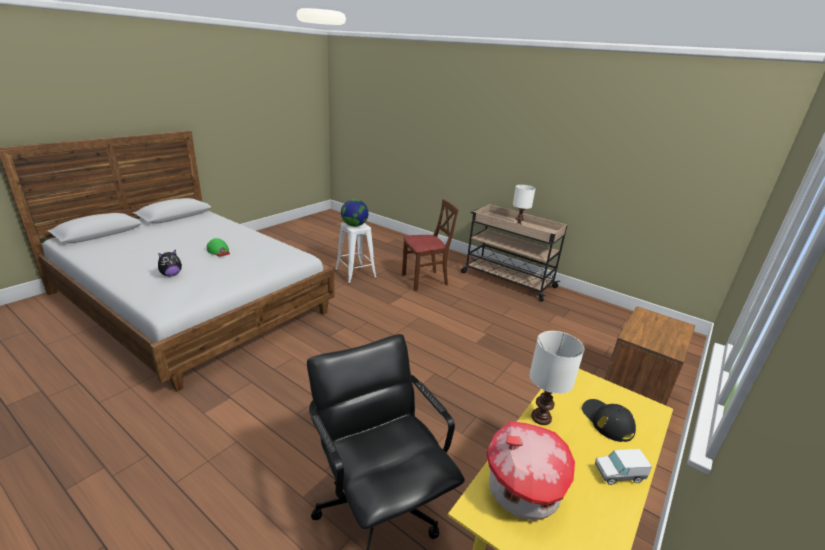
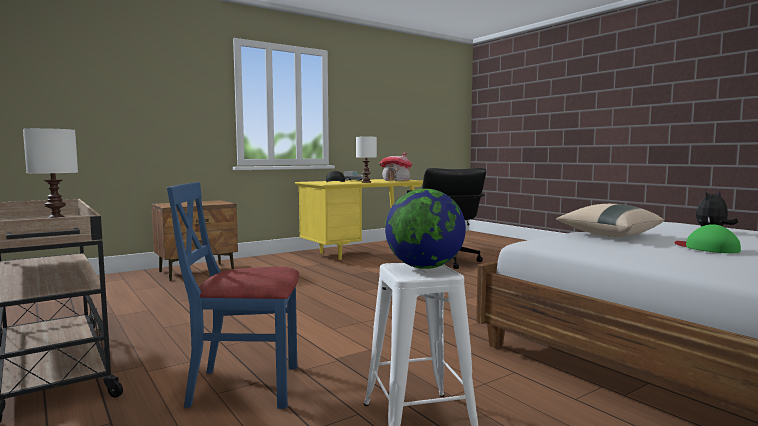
camera: 160 degrees left, 20 degrees down
brown chair [402,199,459,291] -> blue chair [167,182,299,409]
none -> beige pillow [556,204,664,237]

